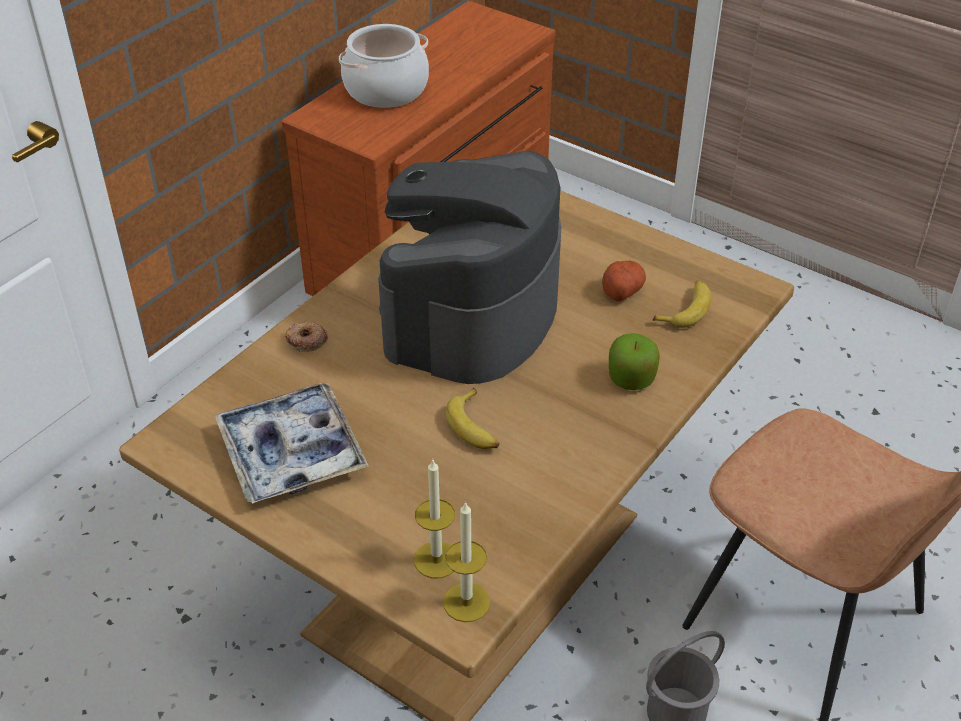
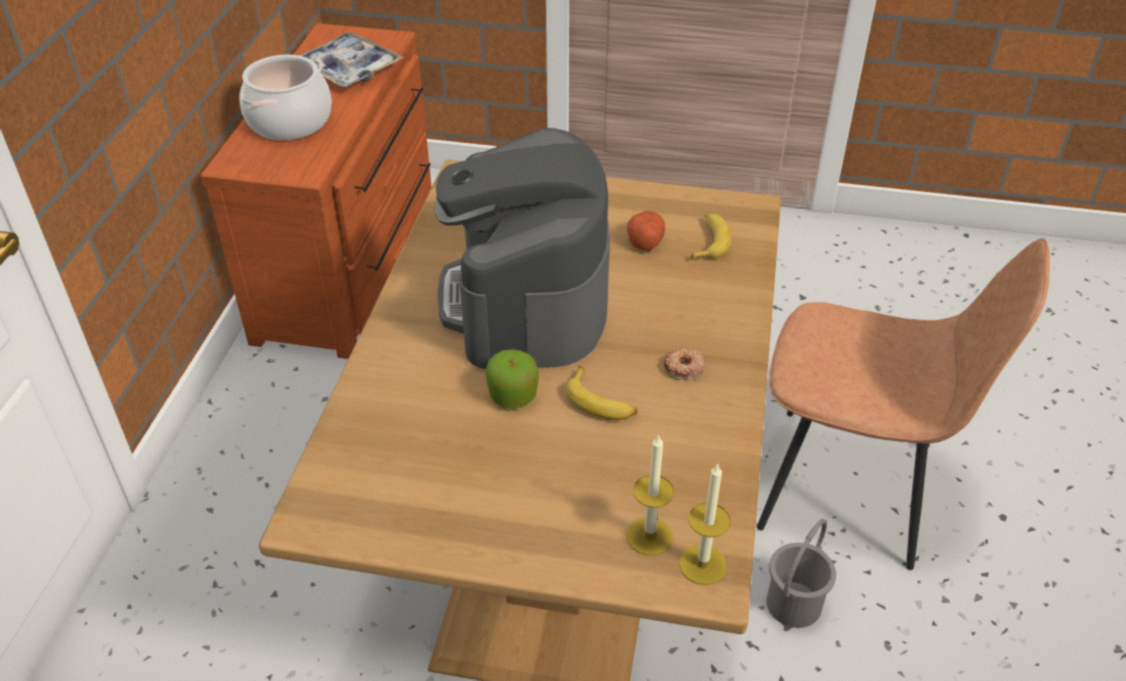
camera: 25 degrees left, 0 degrees up
tray [214,383,369,504] -> tray moved to [299,32,404,87]
donut [285,321,327,352] -> donut moved to [663,348,706,380]
apple [609,333,660,390] -> apple moved to [486,349,539,409]

